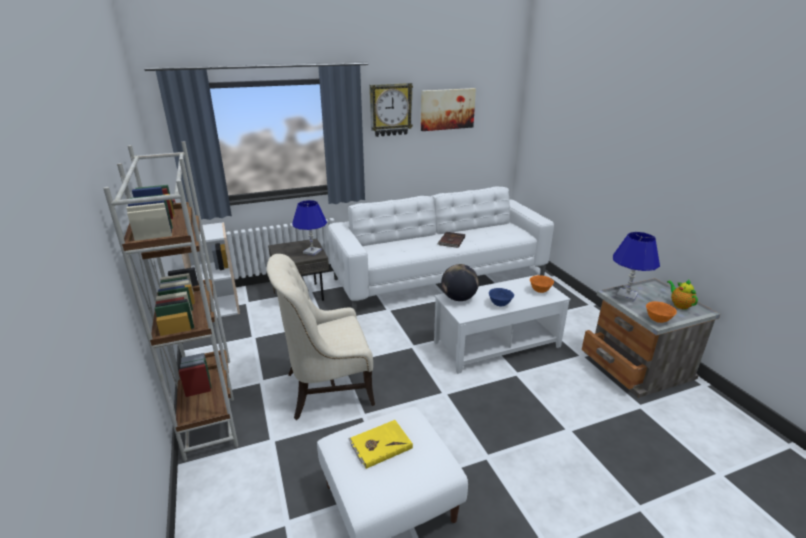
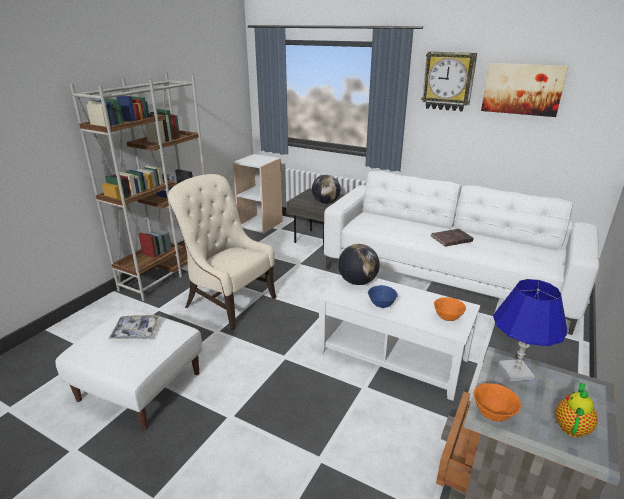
camera: 50 degrees right, 0 degrees up
blue table lamp [292,200,327,255] -> globe [312,175,340,204]
yellow book [348,420,413,469] -> tray [108,315,160,339]

